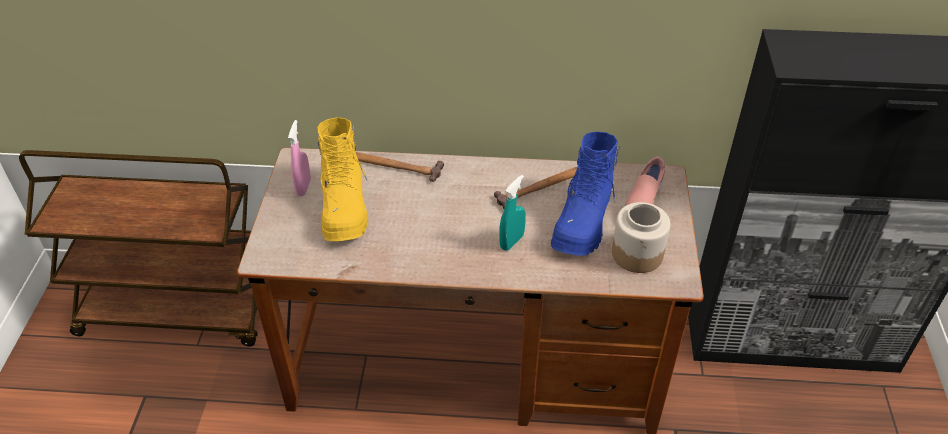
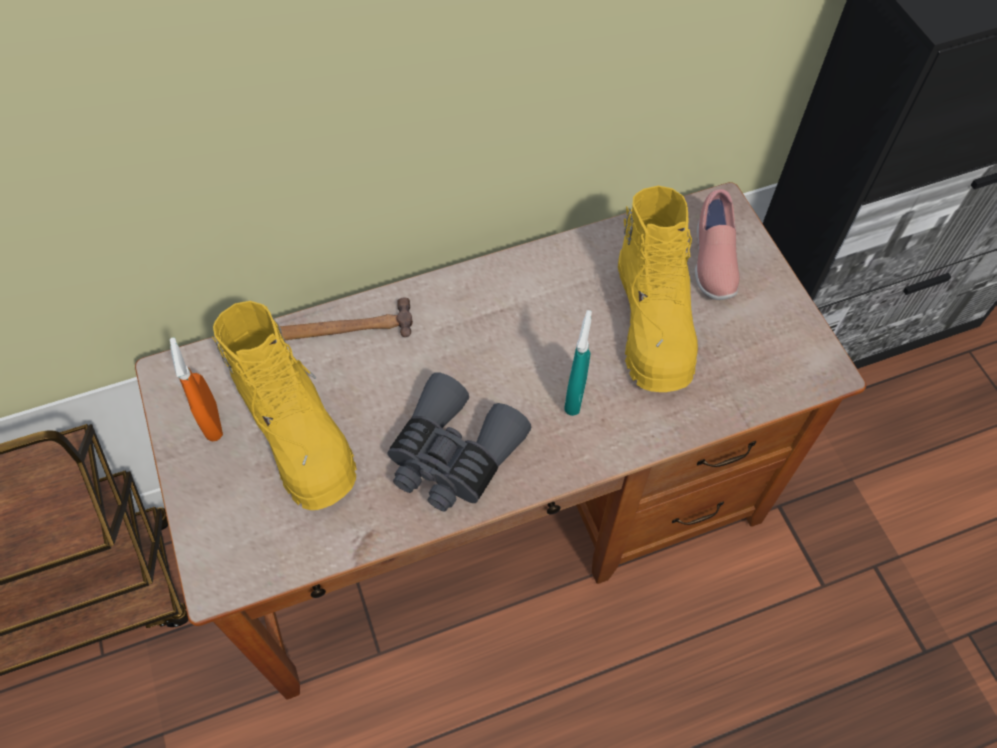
camera: 25 degrees left, 15 degrees up
pink spray bottle [288,120,311,196] -> orange spray bottle [170,338,223,442]
hammer [494,167,577,209] -> none
blue boot [551,132,620,256] -> yellow boot [618,186,698,392]
jar [612,202,670,273] -> none
none -> grey binoculars [388,372,531,511]

